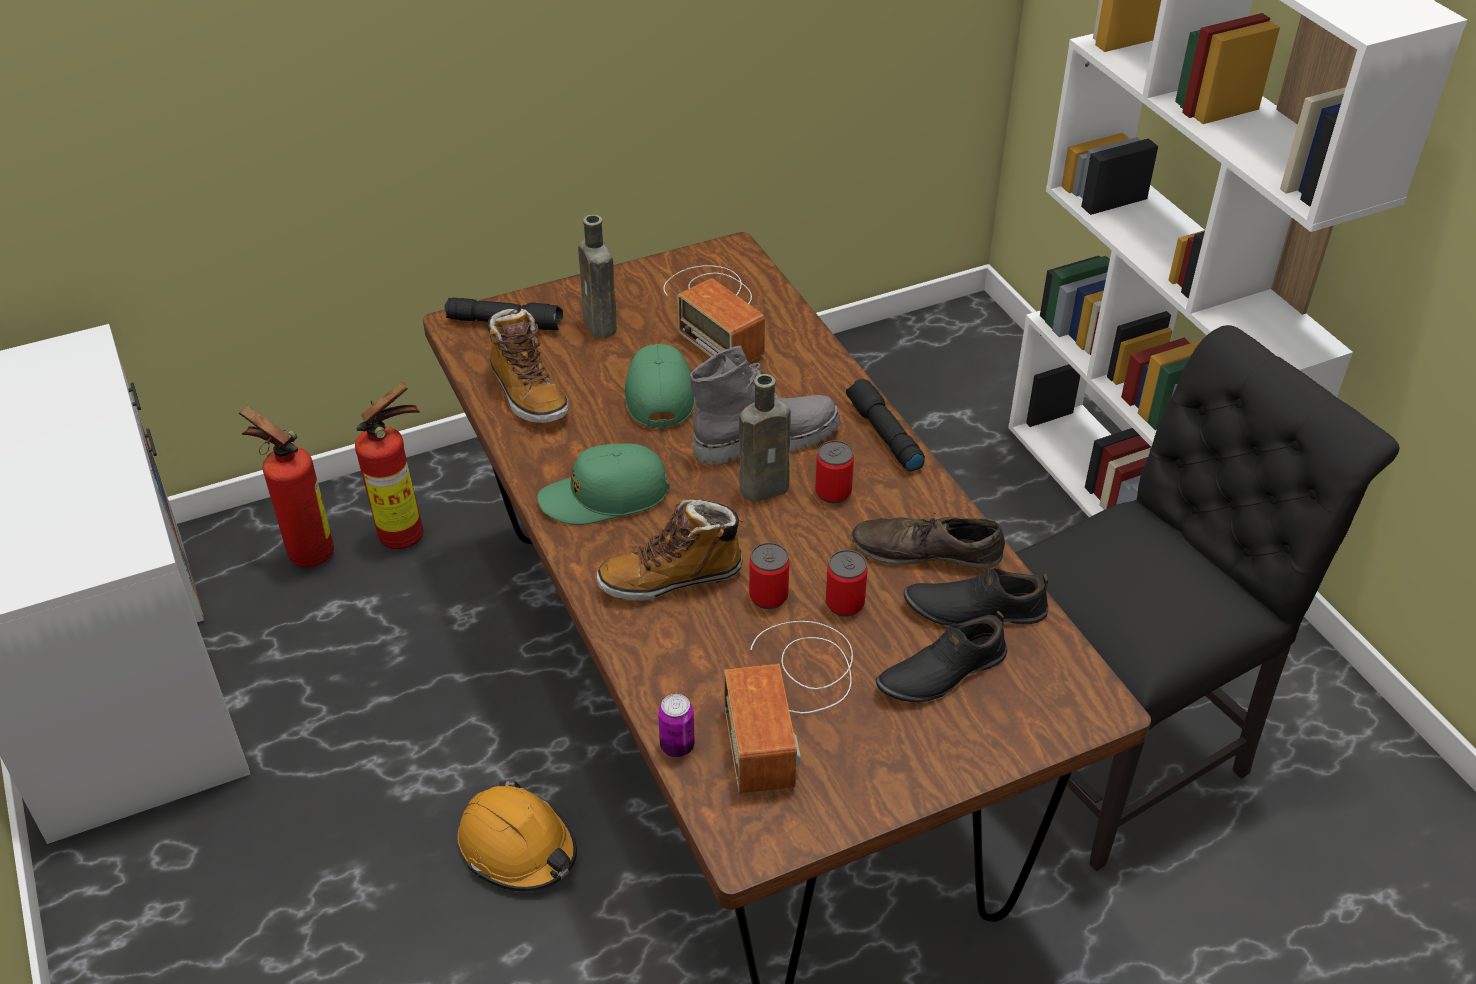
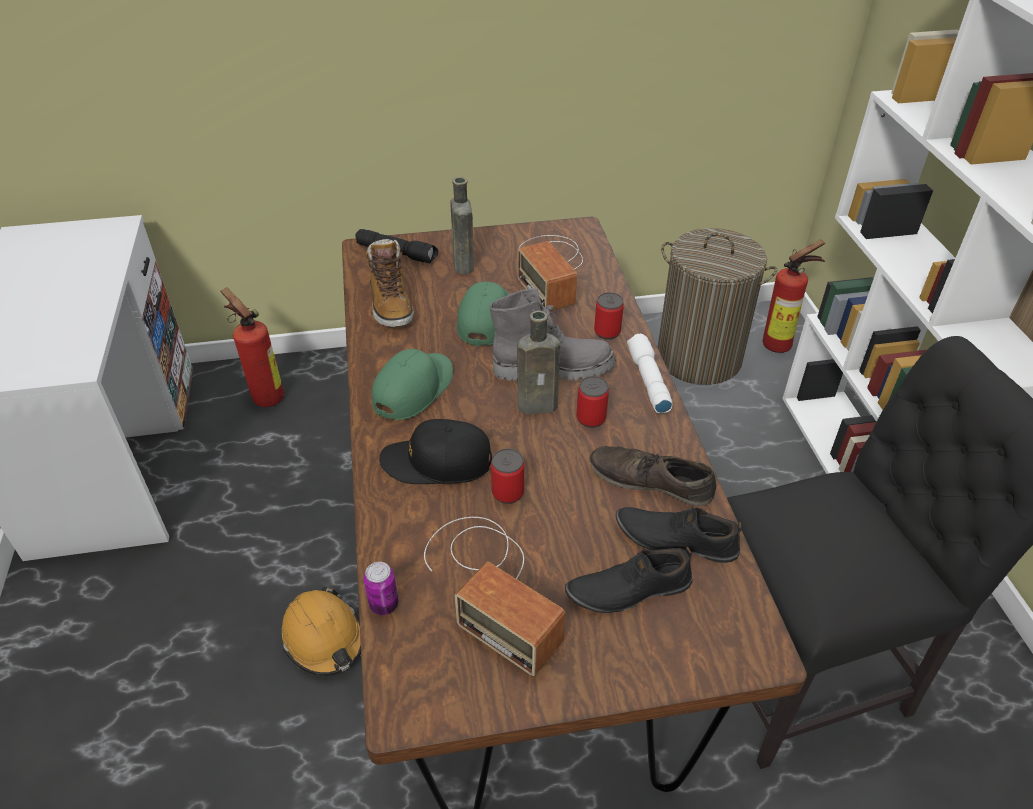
camera: 15 degrees right, 0 degrees up
fire extinguisher [355,382,424,549] -> fire extinguisher moved to [763,239,825,353]
green cap [537,443,670,525] -> green cap turned 120 degrees clockwise [372,349,453,420]
boot [597,499,744,601] -> black cap [380,419,492,484]
radio [724,621,853,794] -> radio turned 60 degrees counterclockwise [424,517,566,676]
can [826,550,868,617] -> can moved to [594,293,624,340]
black flashlight [846,379,925,472] -> white flashlight [627,334,672,413]
none -> laundry basket [658,228,777,385]

